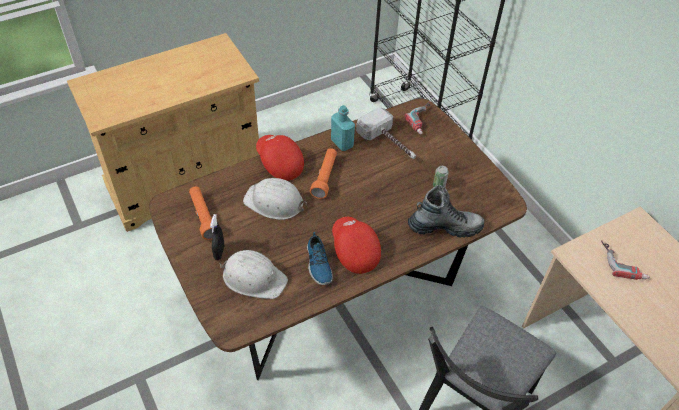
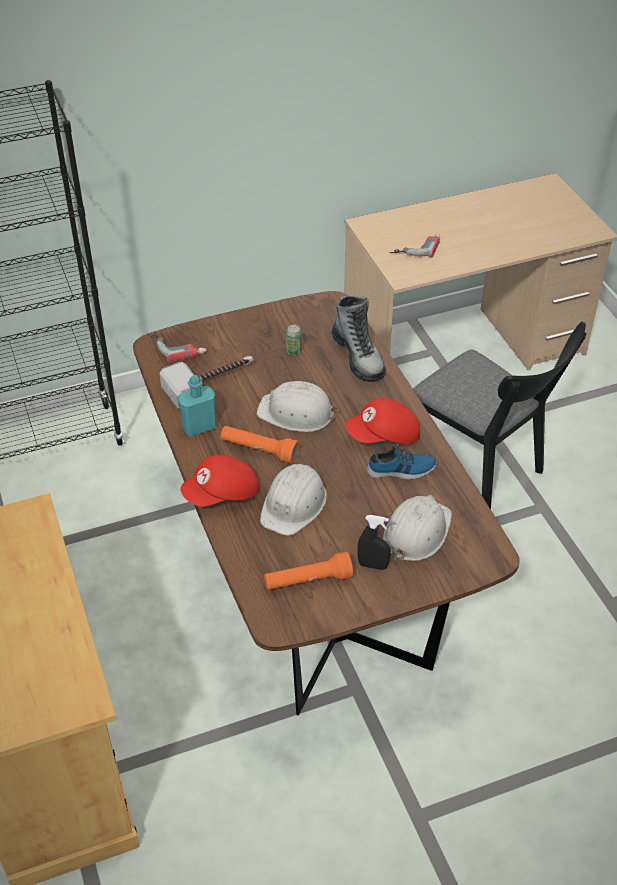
camera: 80 degrees left, 5 degrees down
boot [408,185,485,238] -> boot turned 150 degrees clockwise [332,294,386,382]
none -> white hard hat [257,381,339,432]

